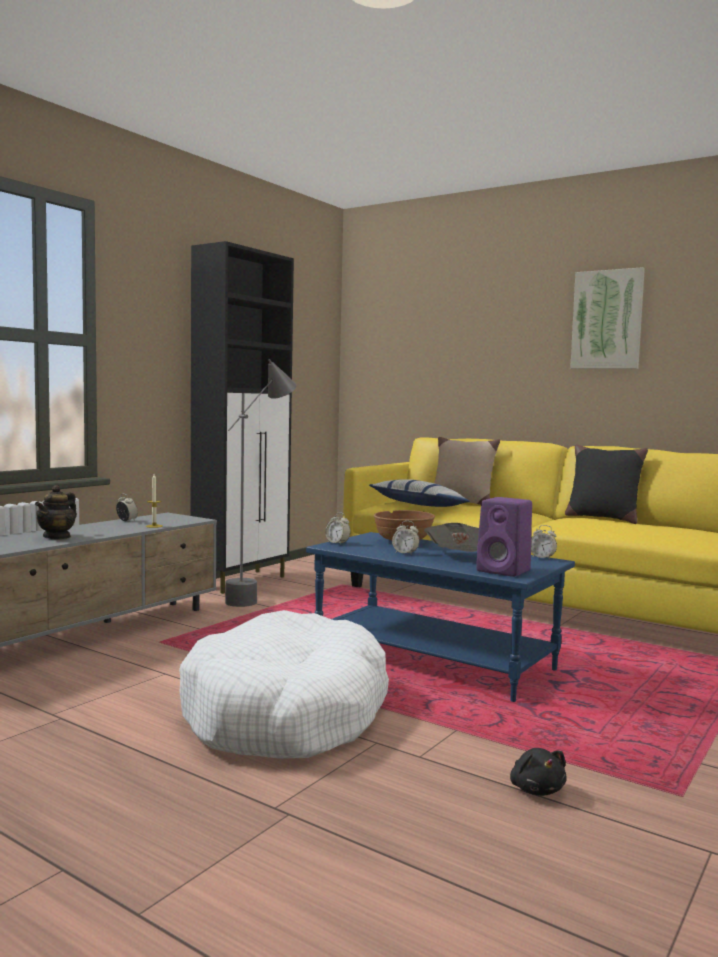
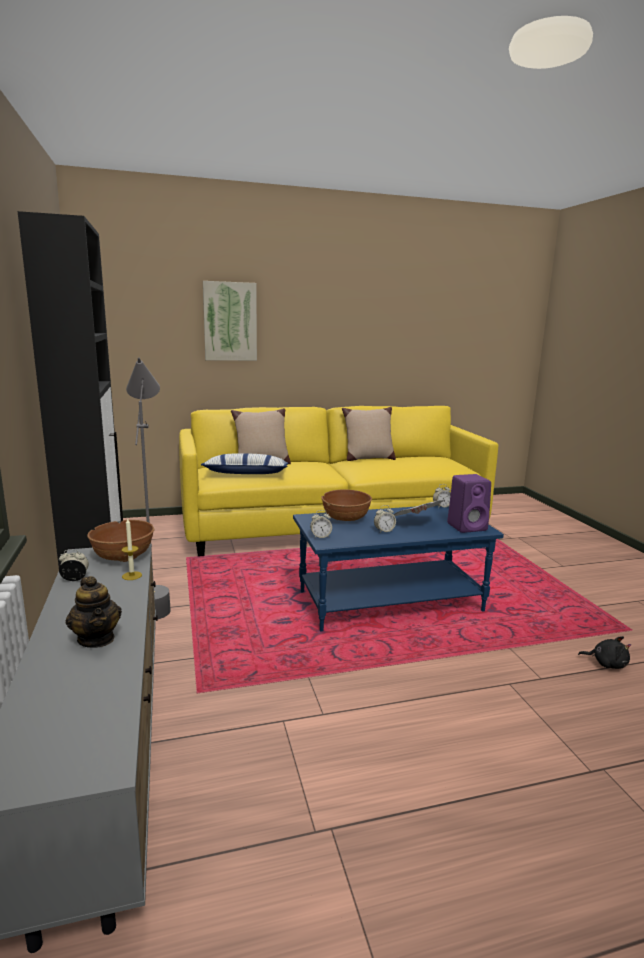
camera: 50 degrees left, 10 degrees up
white dog bed [179,610,389,758] -> none
black pillow [565,444,648,524] -> beige pillow [342,407,396,461]
picture [570,267,645,369] -> picture moved to [203,281,257,361]
none -> brown bowl [87,520,154,562]

